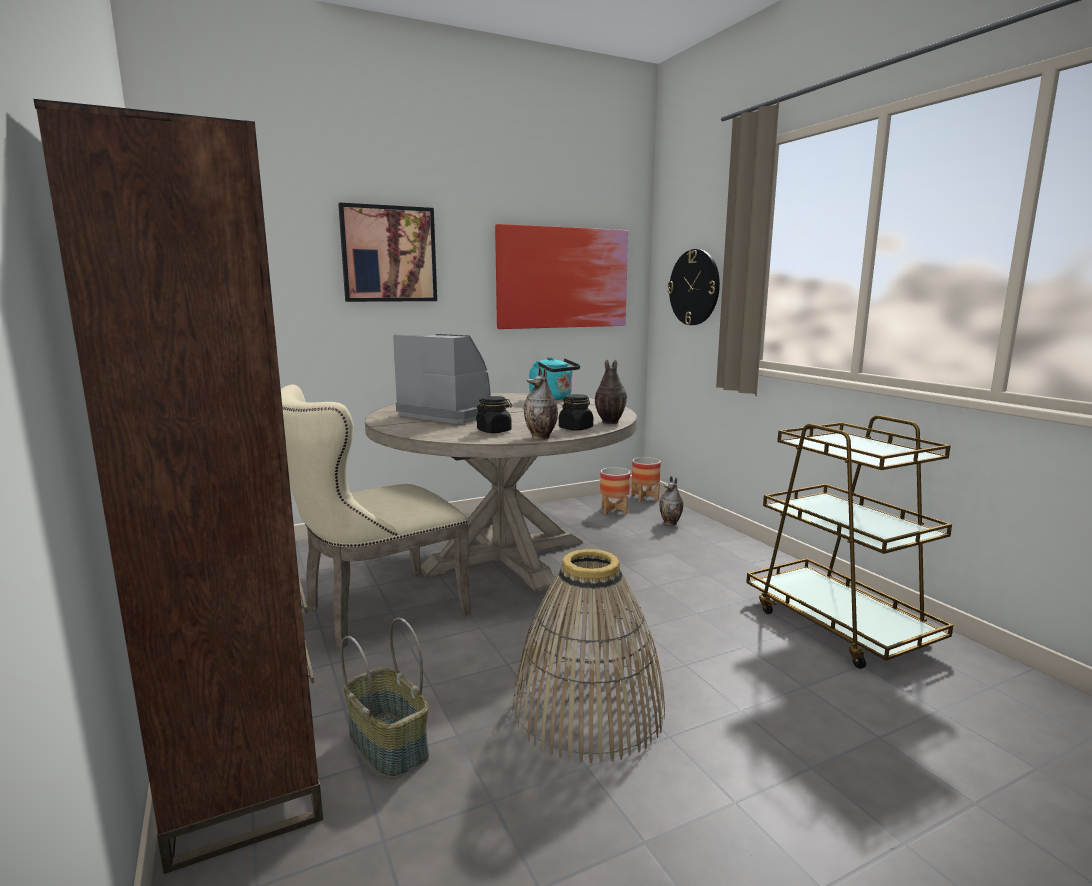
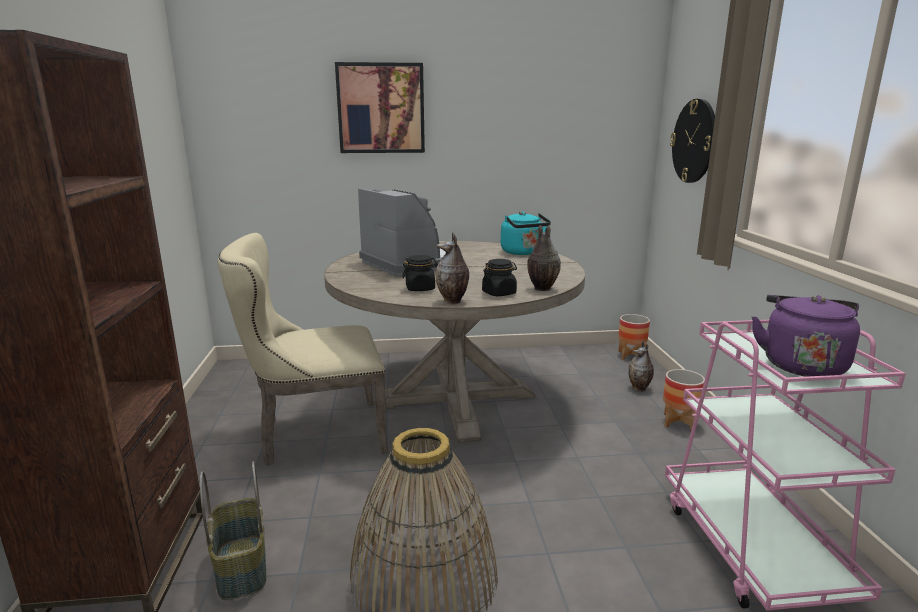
camera: 20 degrees right, 5 degrees up
picture [495,224,628,329] -> none
planter [600,467,630,515] -> planter moved to [663,369,705,430]
brown cart [746,415,953,669] -> pink cart [665,320,906,611]
none -> purple kettle [752,295,860,377]

